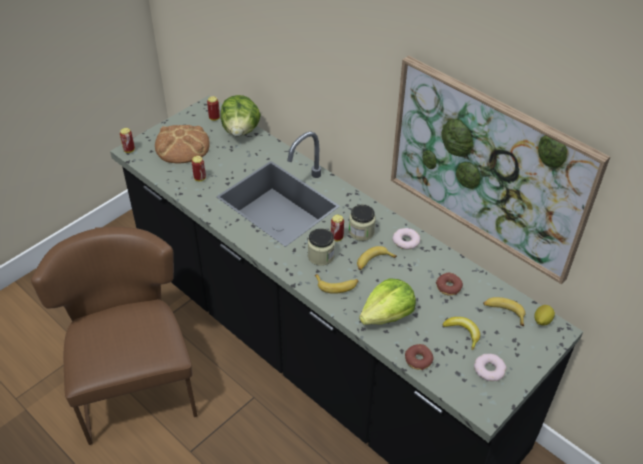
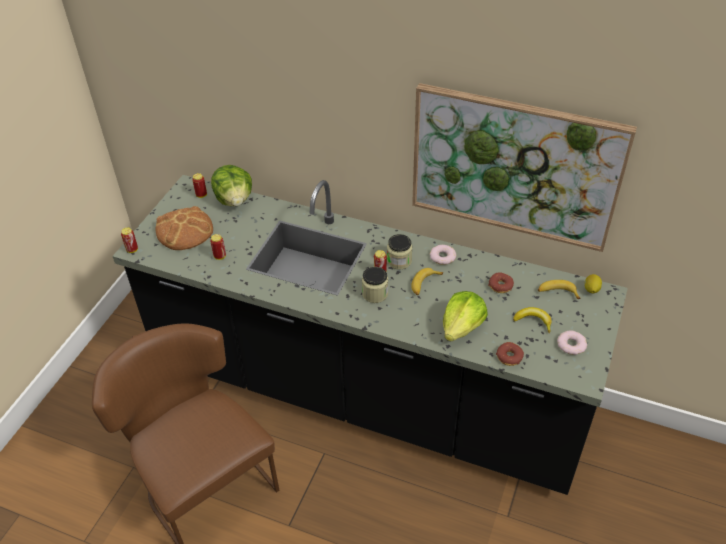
camera: 20 degrees left, 0 degrees up
banana [315,274,358,294] -> none

